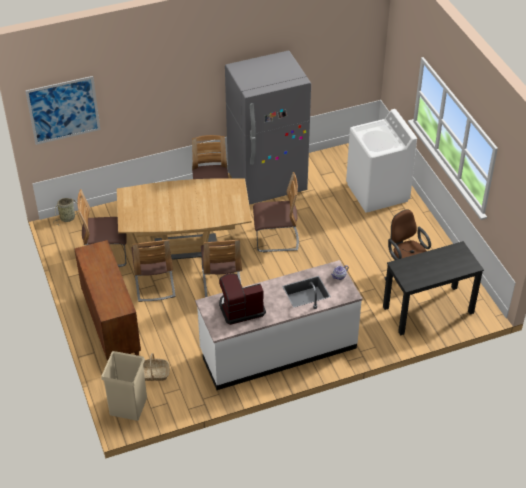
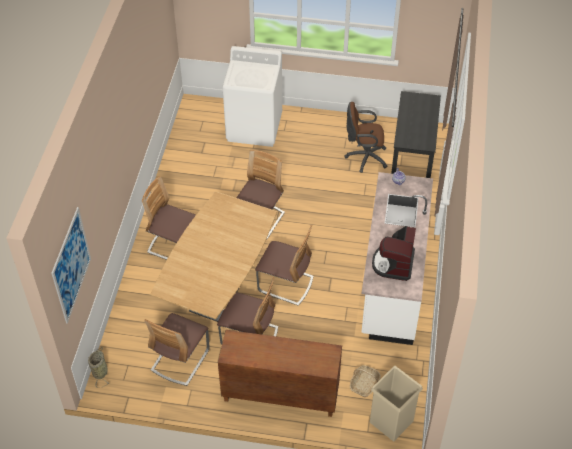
camera: 60 degrees left, 5 degrees up
grey fridge [225,51,311,205] -> none

